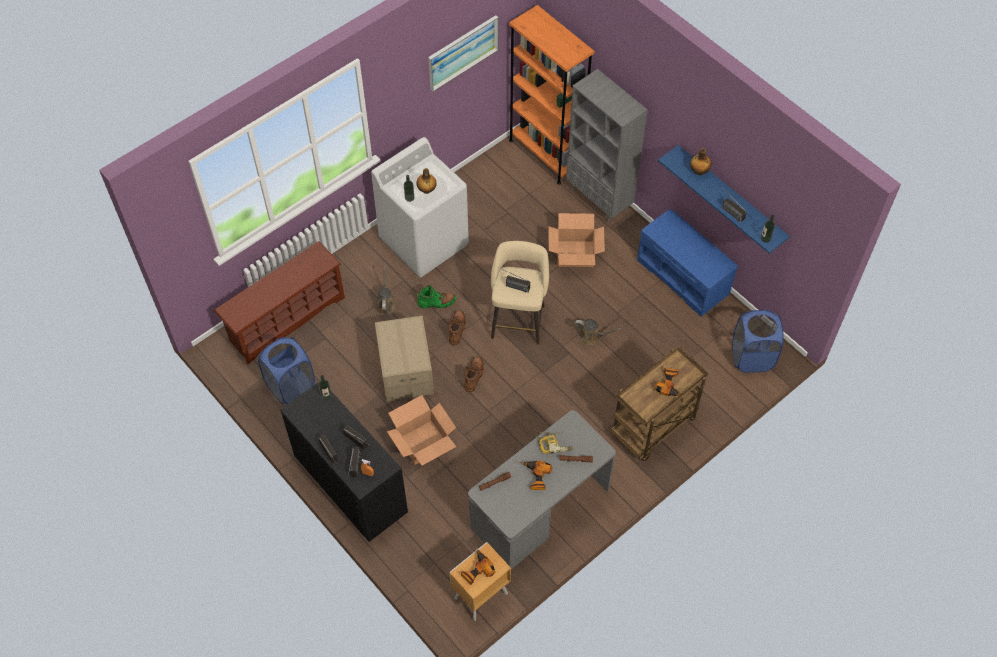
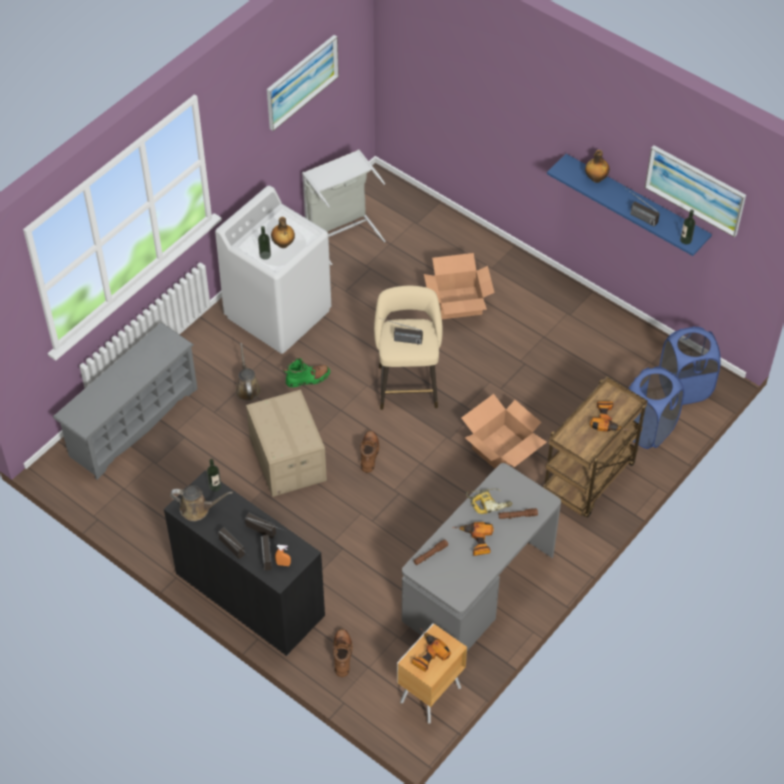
camera: 10 degrees left, 5 degrees down
brown shoe rack [214,241,345,364] -> grey shoe rack [53,323,197,480]
blue laundry basket [258,337,315,404] -> blue laundry basket moved to [629,367,685,449]
cardboard box [387,395,456,465] -> cardboard box moved to [461,394,547,469]
brown boot [448,310,466,345] -> brown boot moved to [333,629,353,677]
orange bookcase [509,5,595,185] -> none
grey bookcase [566,69,648,224] -> none
brown watering can [574,319,621,345] -> brown watering can moved to [170,485,233,521]
blue bench [637,209,738,317] -> none
none -> grey laundry basket [302,149,386,265]
none -> picture [645,145,746,237]

